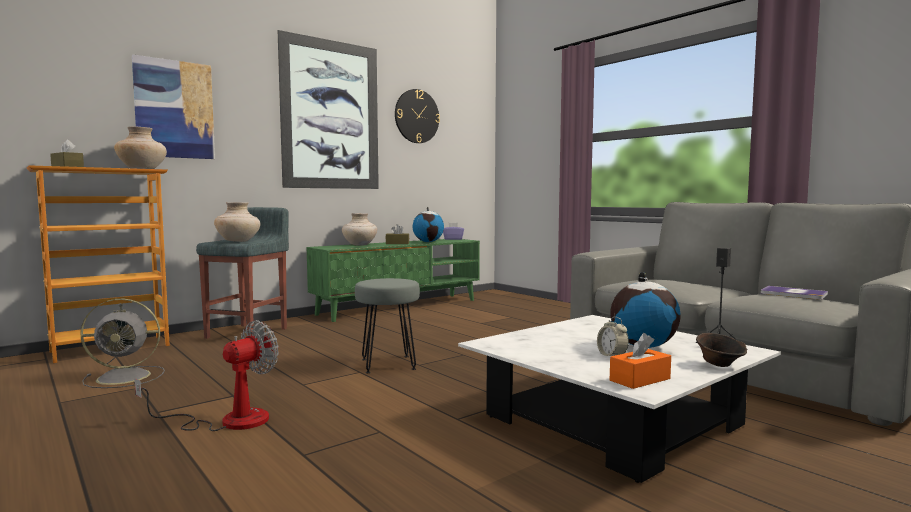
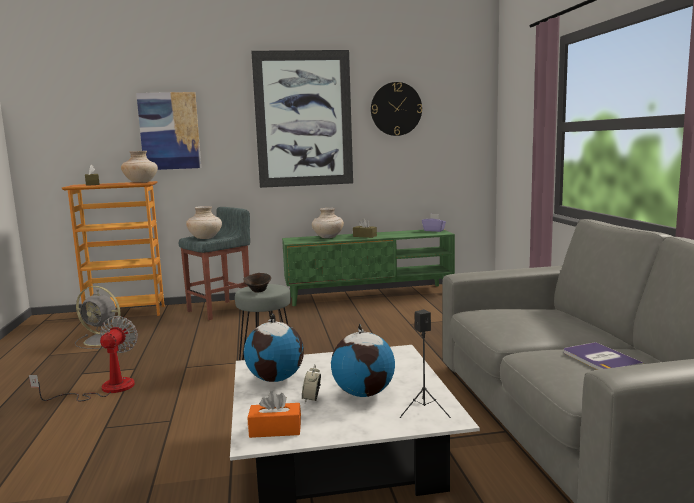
camera: 30 degrees right, 5 degrees up
fan [134,320,279,431] -> fan turned 60 degrees counterclockwise [29,316,138,401]
globe [413,206,444,242] -> globe moved to [244,314,304,382]
brown bowl [696,333,747,367] -> brown bowl moved to [243,273,271,293]

